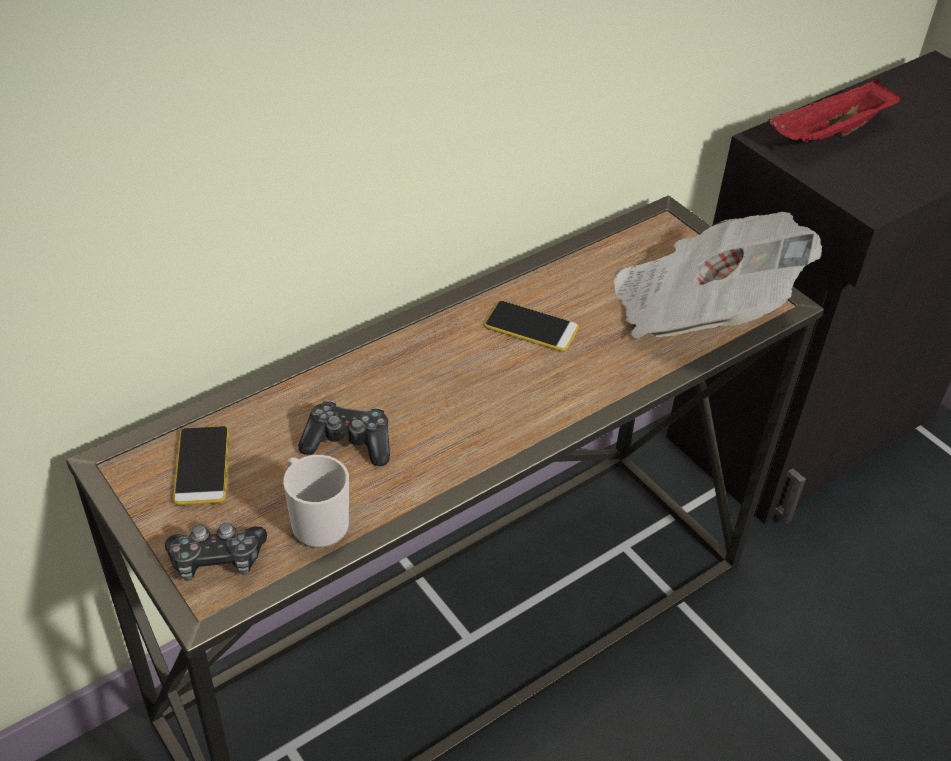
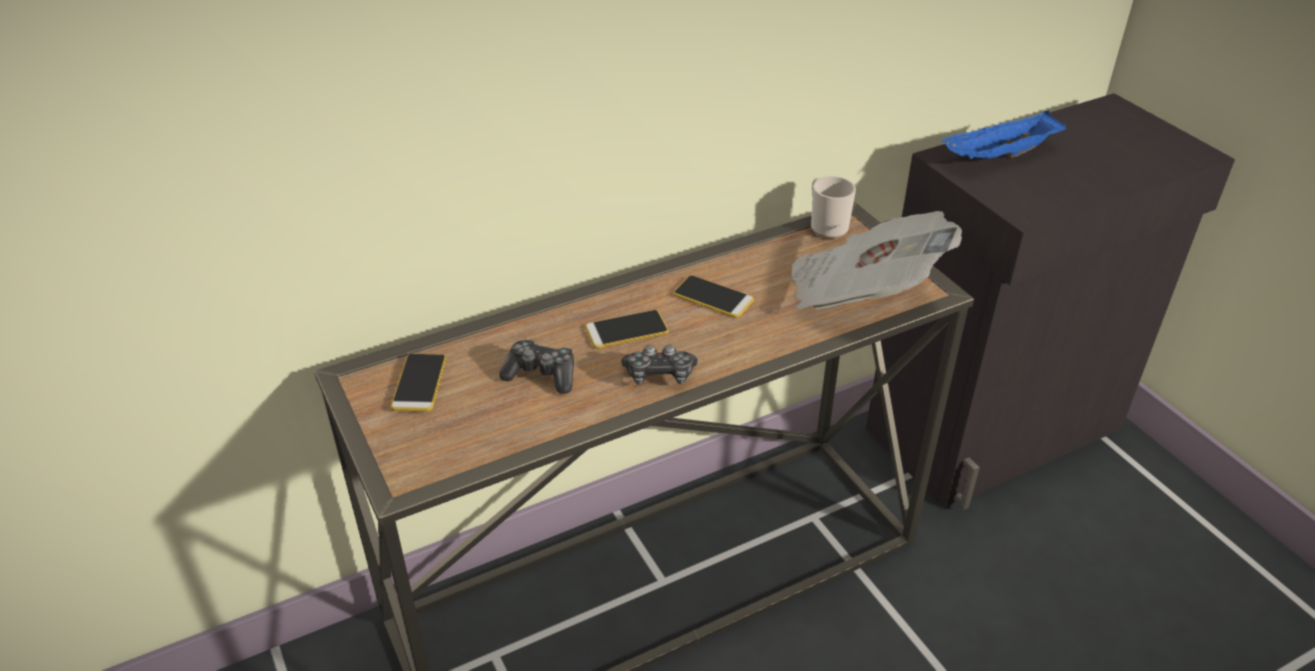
camera: 10 degrees right, 5 degrees down
game controller [165,523,267,581] -> game controller moved to [621,344,697,385]
mug [283,455,349,548] -> mug moved to [811,176,856,238]
red tray [768,79,901,143] -> blue tray [942,110,1066,159]
none -> phone [585,310,669,349]

